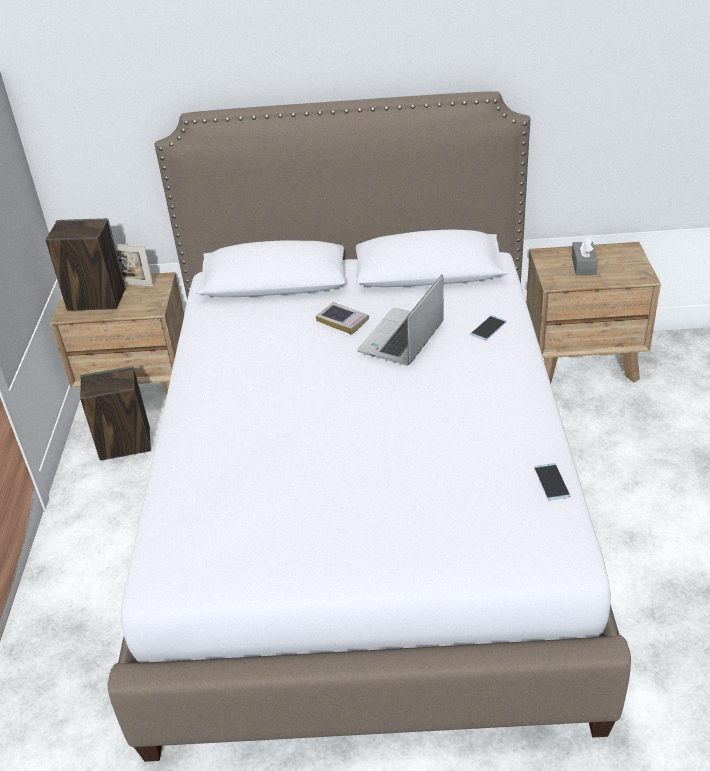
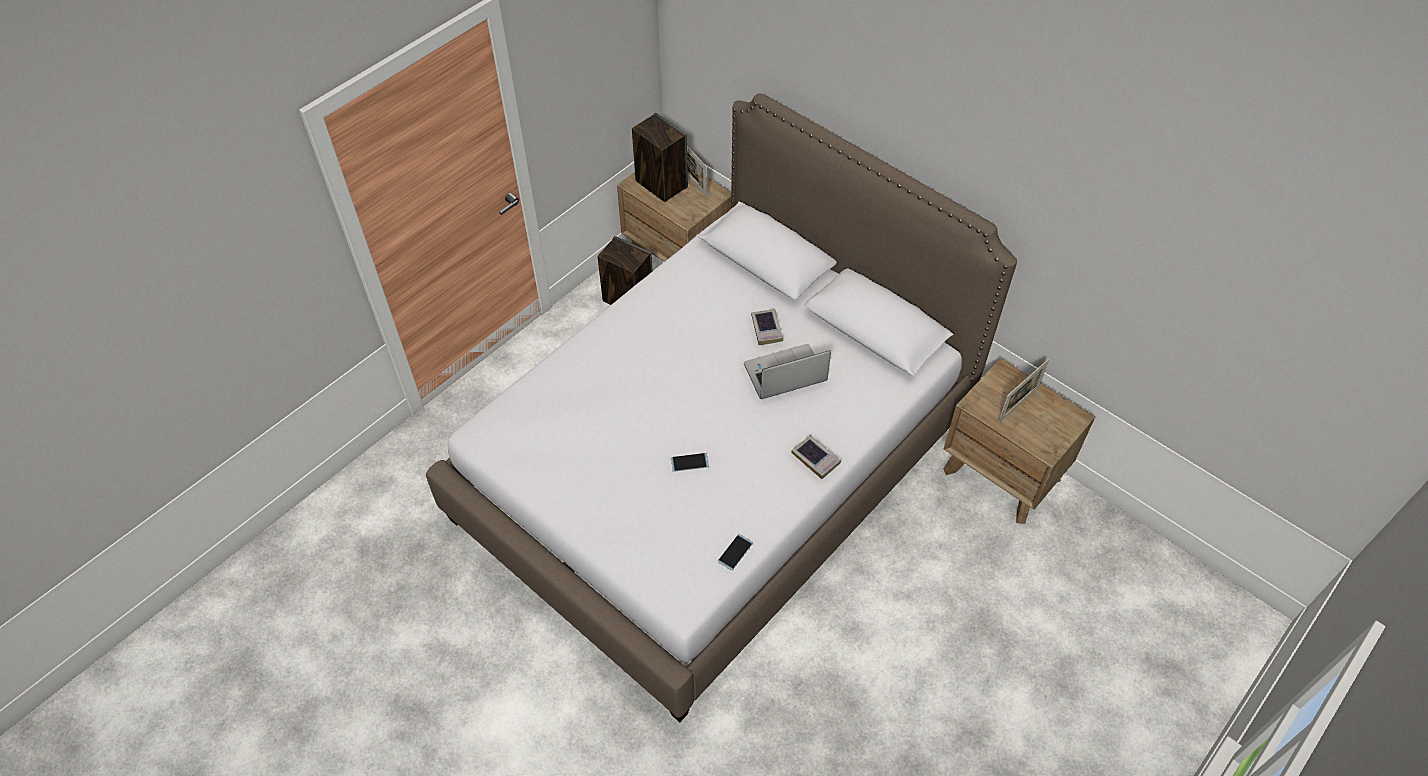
camera: 40 degrees right, 15 degrees up
phone [470,315,507,341] -> phone moved to [671,453,709,472]
grey tissue box [571,236,598,275] -> picture frame [998,359,1049,423]
none -> book [791,435,841,479]

